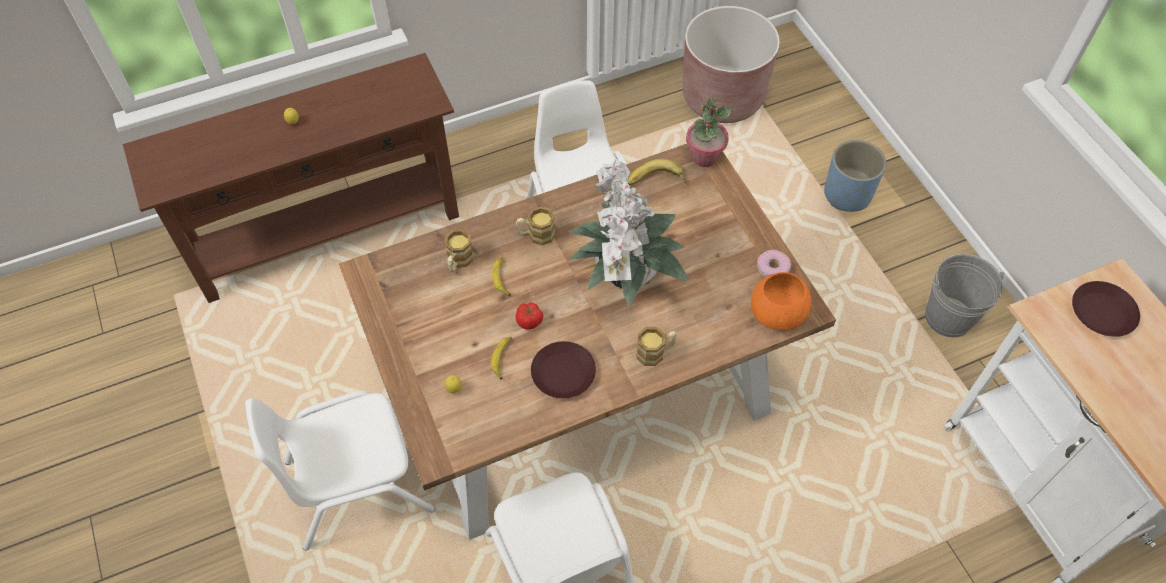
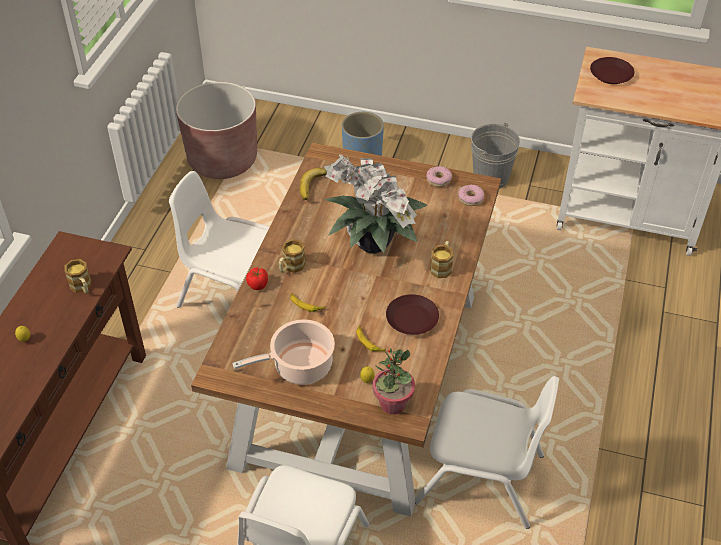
camera: 50 degrees left, 10 degrees down
mug [445,229,473,272] -> mug moved to [64,259,91,294]
tomato [515,302,543,330] -> tomato moved to [246,268,268,290]
potted plant [686,97,731,167] -> potted plant moved to [373,349,415,414]
orange bowl [751,272,812,330] -> donut [458,185,484,206]
none -> cooking pot [232,319,335,385]

